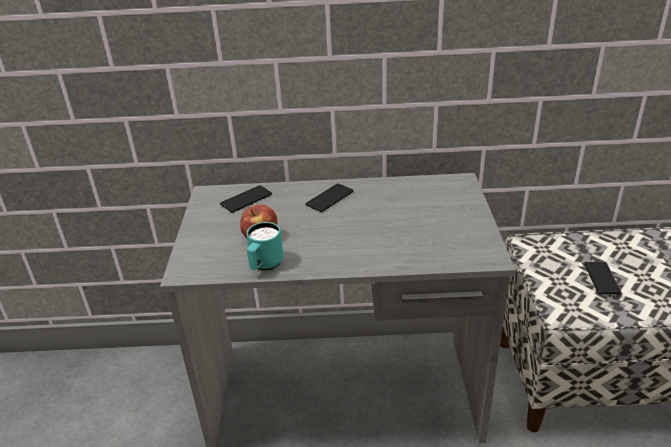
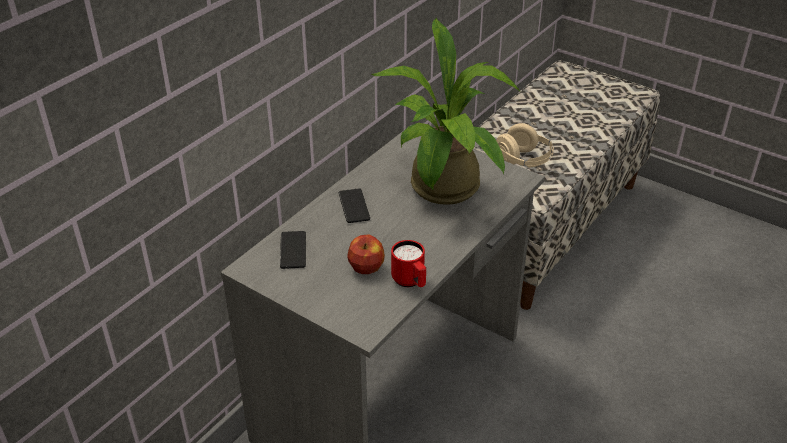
camera: 55 degrees left, 5 degrees up
turquoise mug [246,222,283,270] -> red mug [391,240,426,287]
phone [584,262,621,294] -> beige headphones [496,123,554,168]
none -> potted plant [372,18,520,205]

